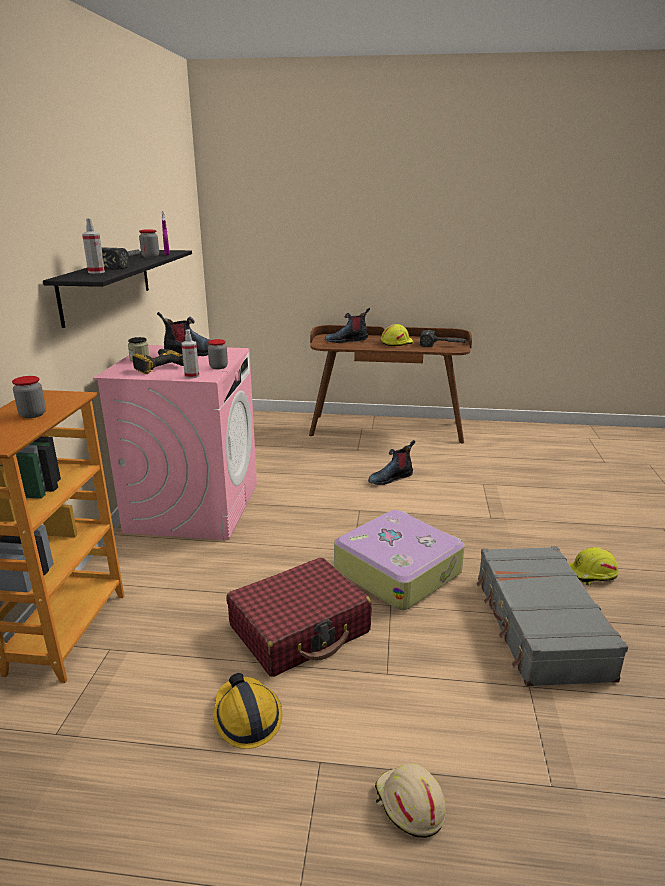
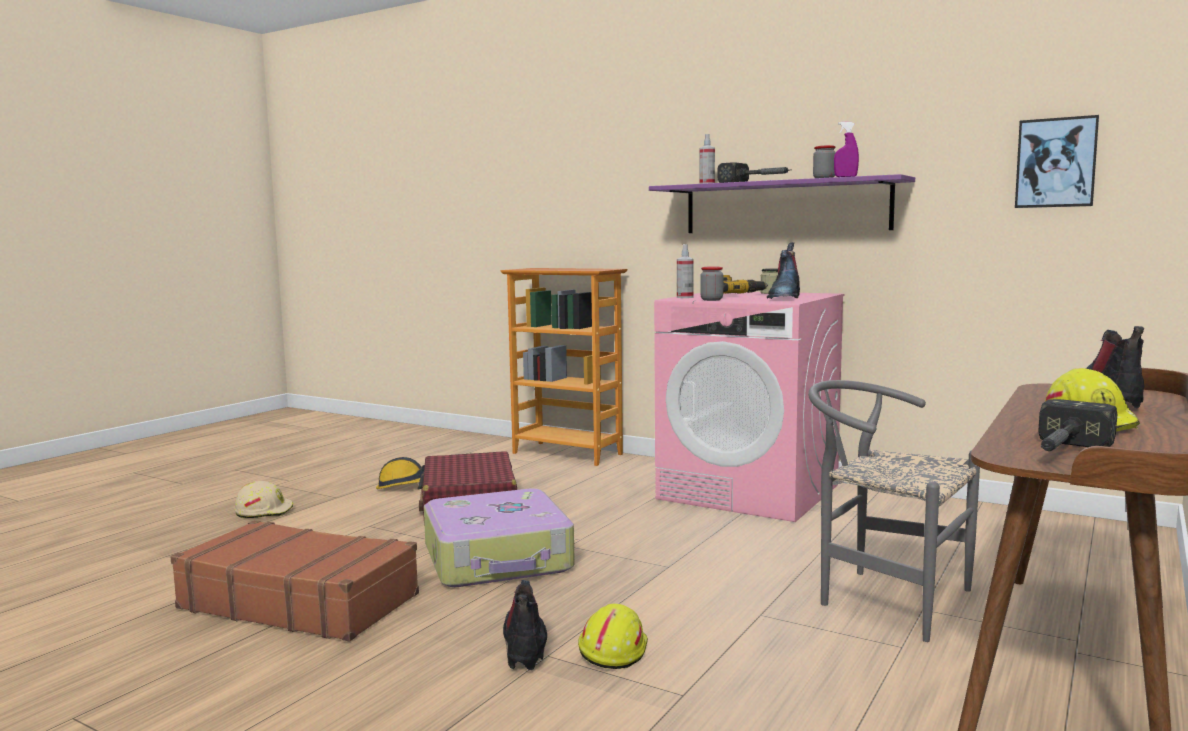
camera: 115 degrees right, 15 degrees down
jar [12,376,46,418] -> none
black shelf [43,250,192,328] -> purple shelf [649,174,915,233]
boot [368,440,415,485] -> boot moved to [503,580,547,670]
grey suitcase [476,546,628,686] -> brown suitcase [170,520,419,642]
yellow hard hat [569,547,619,585] -> yellow hard hat moved to [578,604,648,669]
none -> grey chair [808,380,980,642]
none -> picture [1015,115,1099,208]

